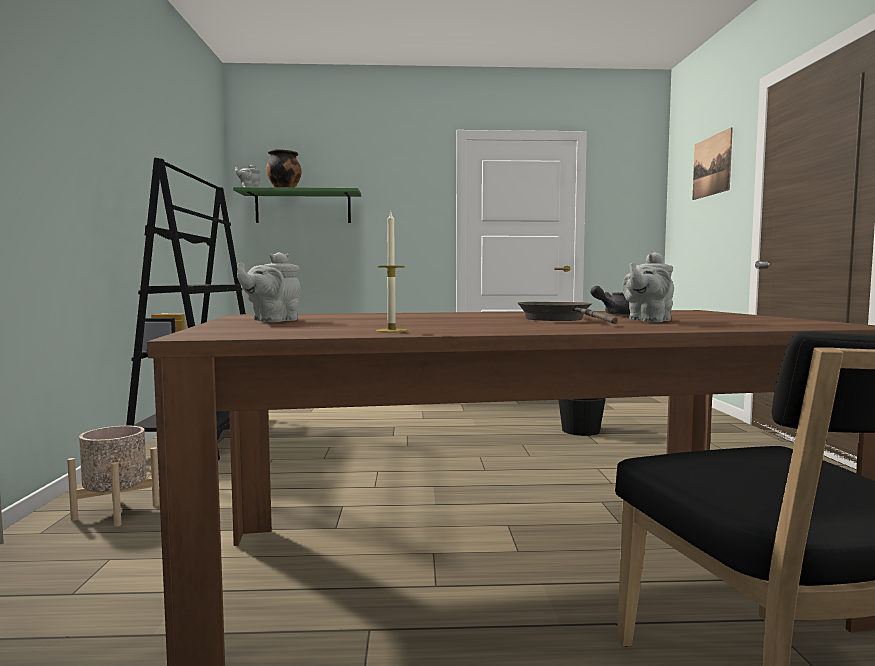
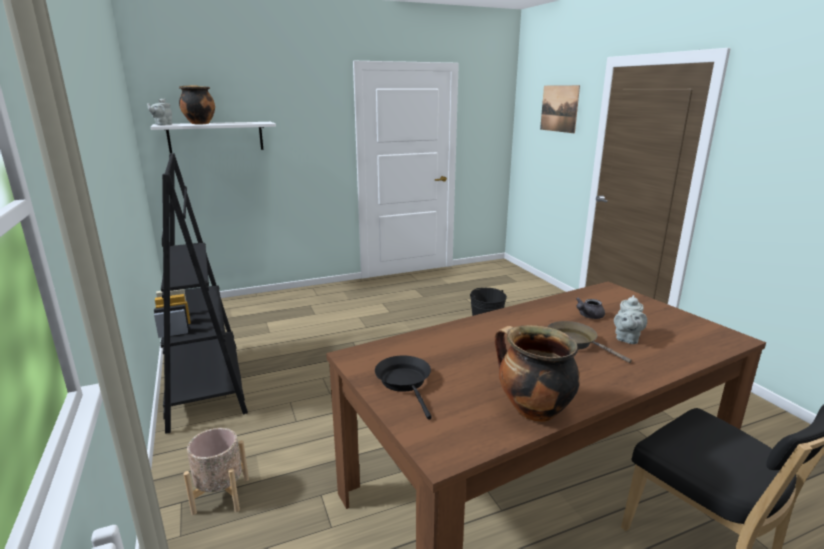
camera: 20 degrees left, 15 degrees up
green shelf [233,187,361,223] -> white shelf [151,122,276,154]
grey teapot [237,252,301,322] -> black frying pan [375,355,432,420]
candle [376,210,407,333] -> cooking pot [495,325,580,422]

